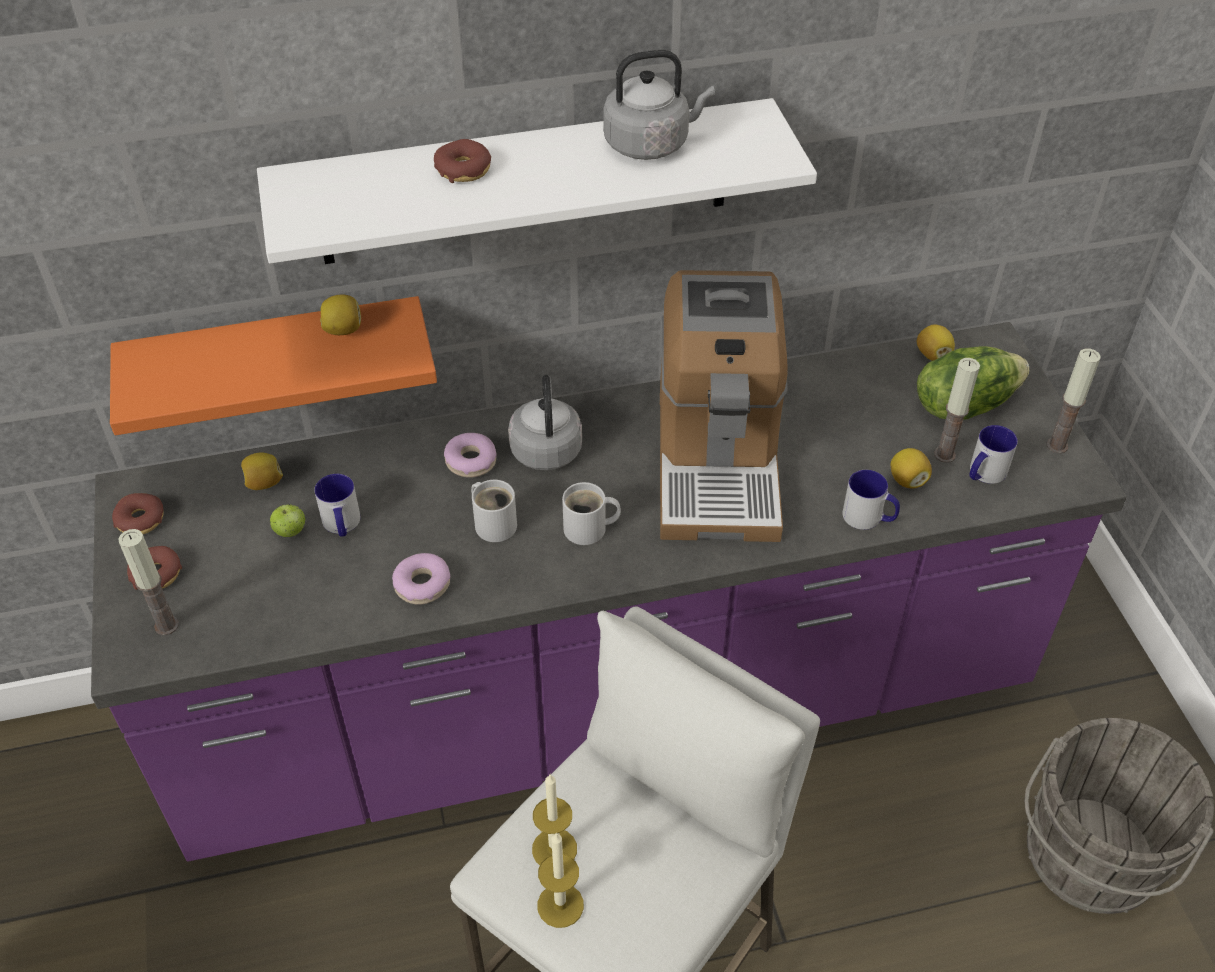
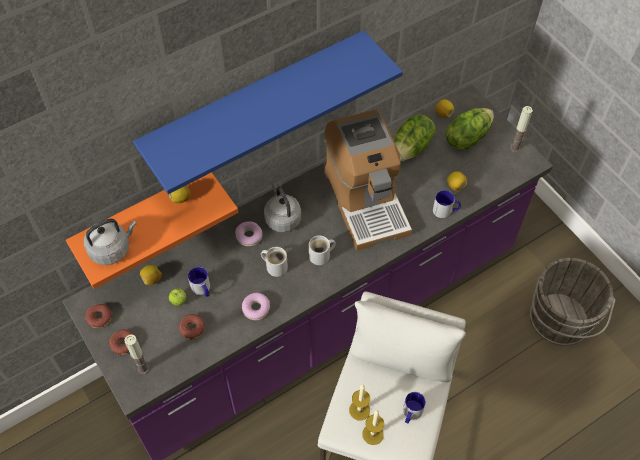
camera: 20 degrees left, 10 degrees up
white shelf [257,98,817,264] -> blue shelf [133,30,403,194]
donut [434,139,491,183] -> donut moved to [179,314,205,340]
grey kettle [603,50,715,160] -> grey kettle moved to [84,219,136,265]
candle [934,358,980,463] -> none
mug [969,425,1018,484] -> mug moved to [403,392,426,423]
none -> lettuce [394,115,436,162]

